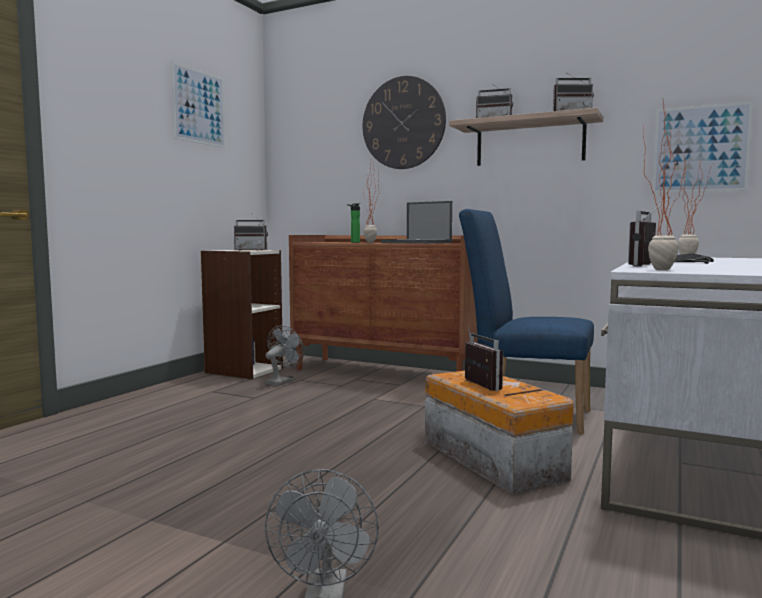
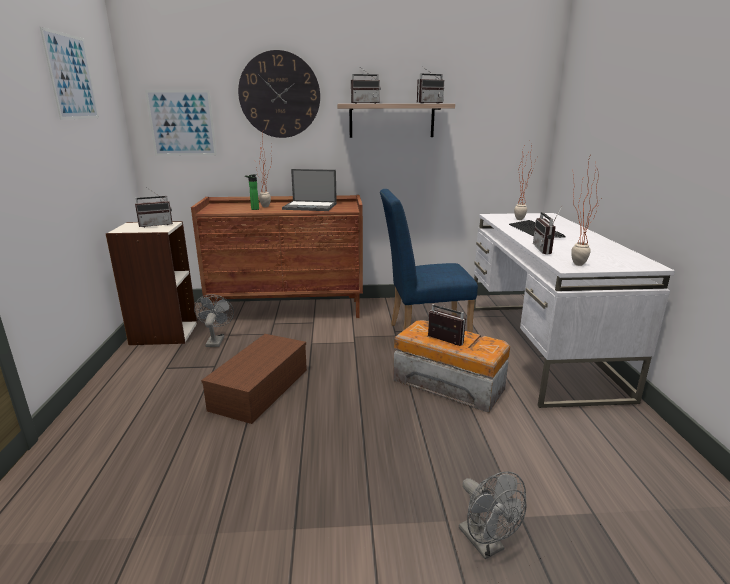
camera: 30 degrees left, 15 degrees up
picture [652,101,753,193] -> picture moved to [145,90,217,156]
none -> brown storage box [201,334,307,424]

